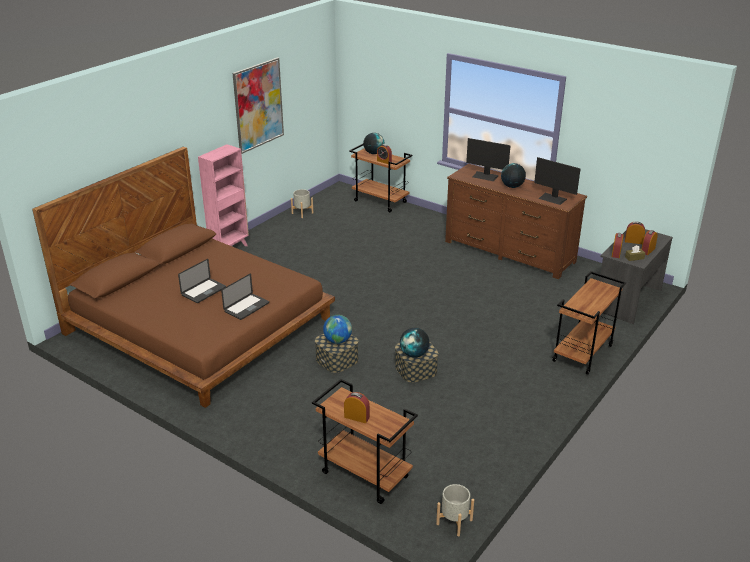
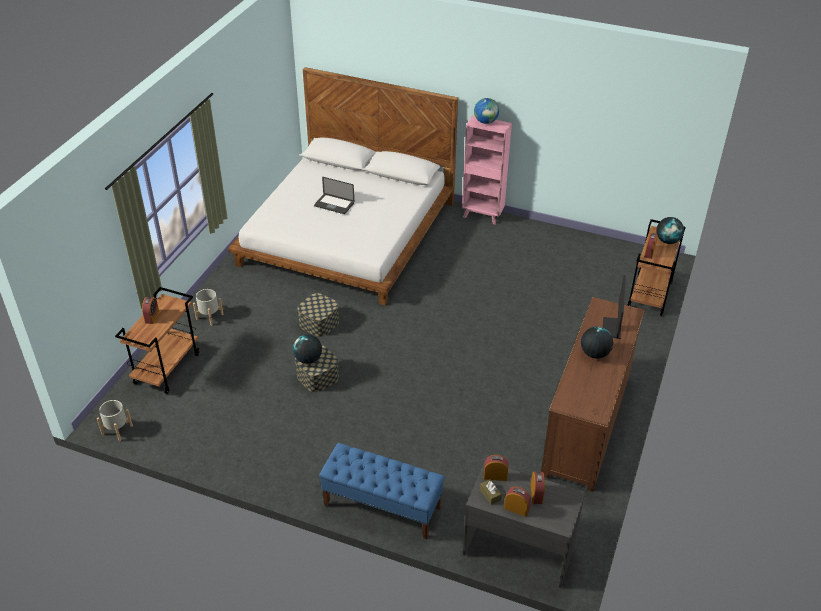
camera: 75 degrees right, 10 degrees up
brown bed [32,147,335,408] -> white bed [228,67,458,305]
laptop [221,274,269,320] -> none
picture [233,57,284,154] -> none
grey planter [291,189,313,218] -> grey planter moved to [193,289,223,326]
globe [323,315,352,344] -> globe moved to [474,98,499,124]
monitor [534,157,581,205] -> none
brown cart [552,271,626,375] -> blue bench [319,443,445,539]

